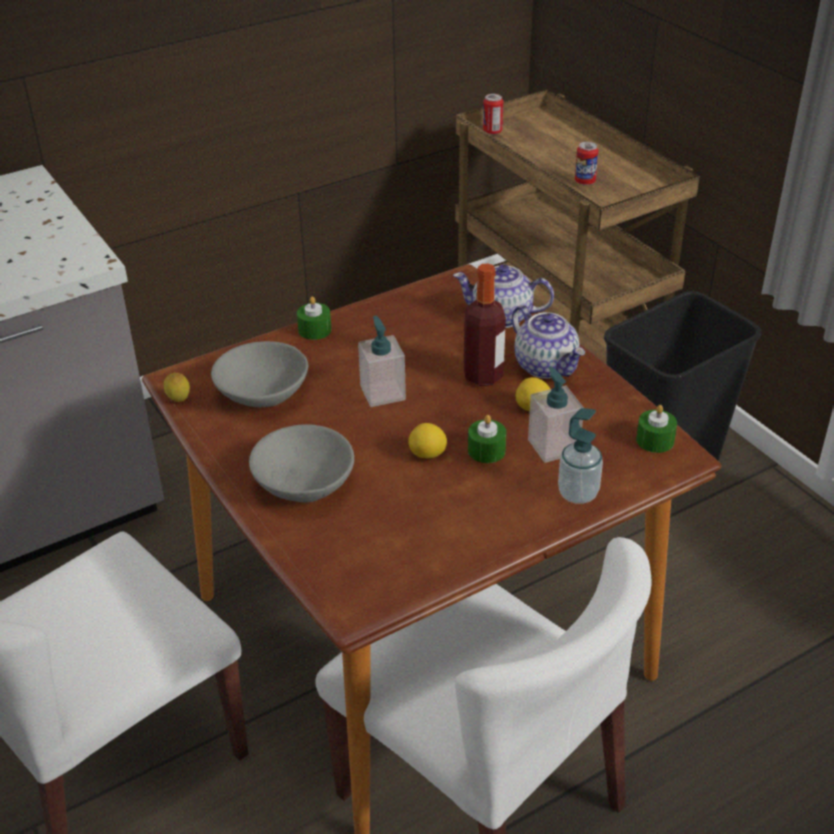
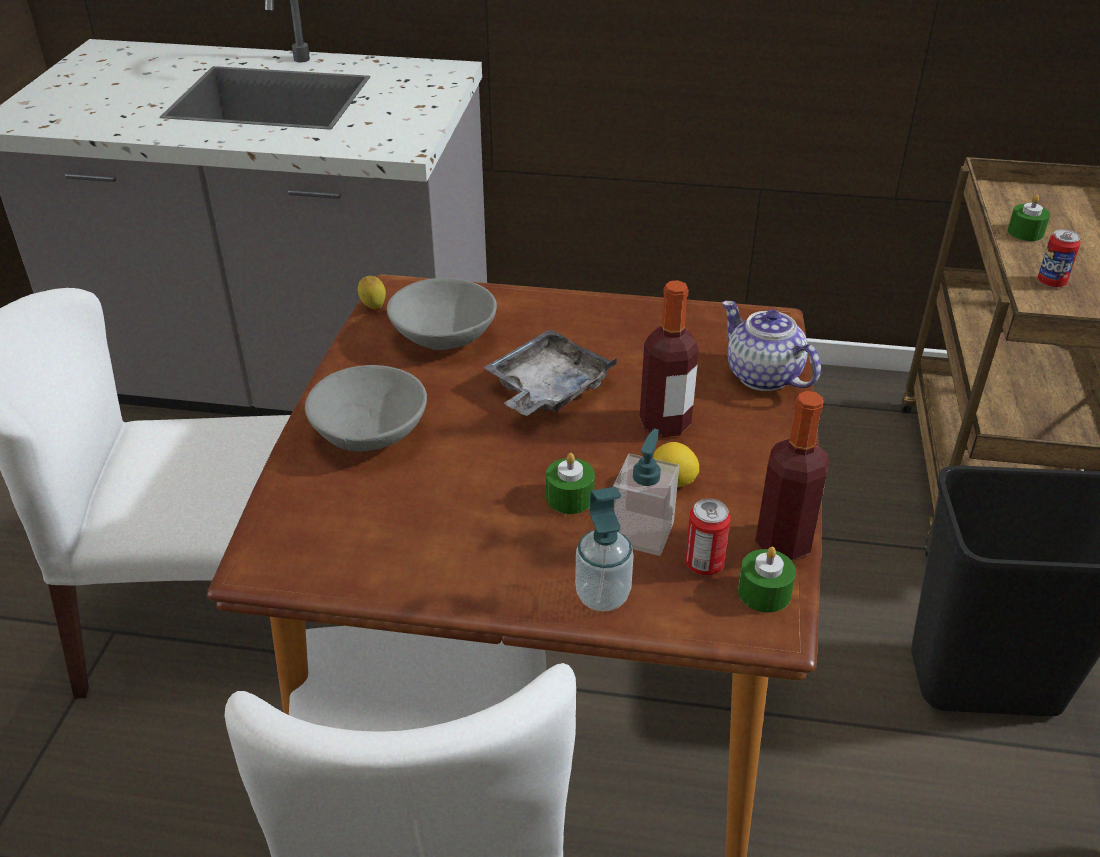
camera: 40 degrees right, 0 degrees up
green candle [297,296,331,340] -> green candle moved to [1008,194,1050,241]
soap dispenser [358,316,406,407] -> grey tray [483,329,617,416]
lemon [408,423,447,458] -> none
can [483,94,503,135] -> can moved to [685,498,731,575]
teapot [512,305,585,379] -> none
none -> bottle [755,391,829,561]

